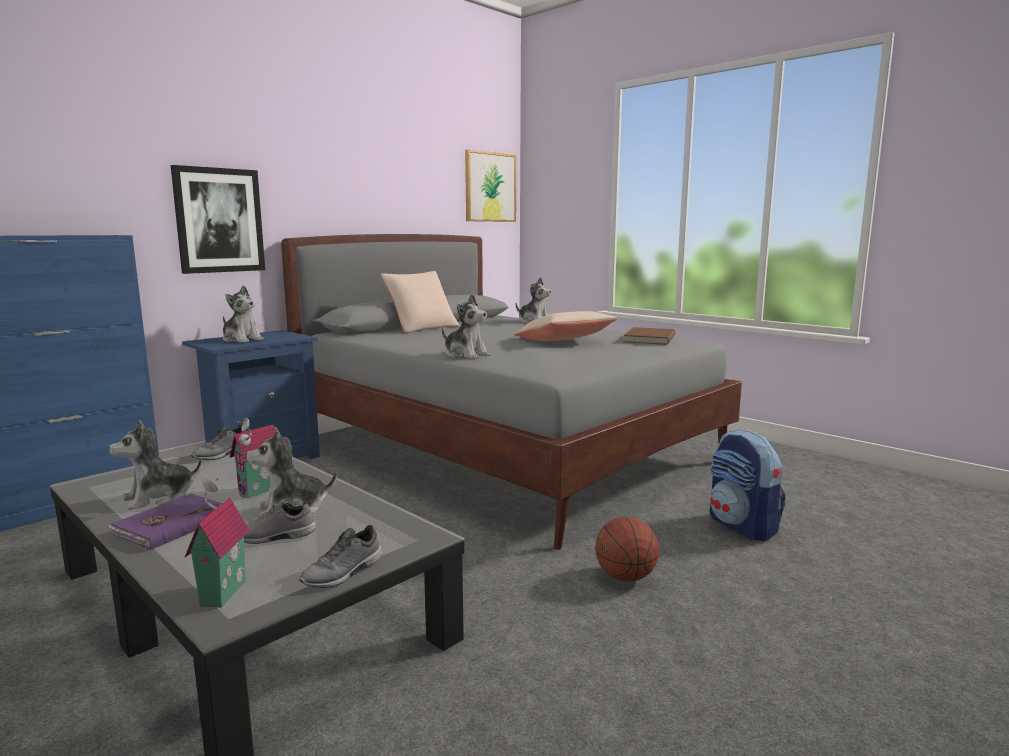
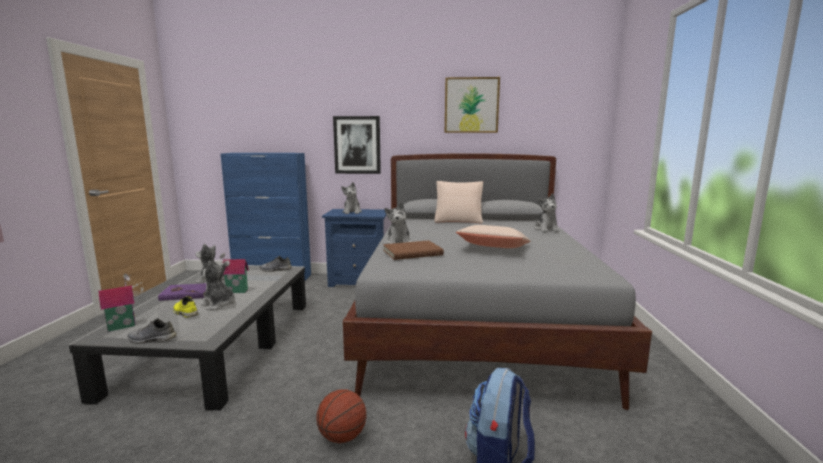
camera: 50 degrees right, 0 degrees up
grey shoe [244,499,316,544] -> yellow shoe [173,296,198,318]
picture [465,150,516,222] -> picture moved to [445,77,500,133]
brown book [623,327,676,345] -> brown book moved to [383,240,444,260]

